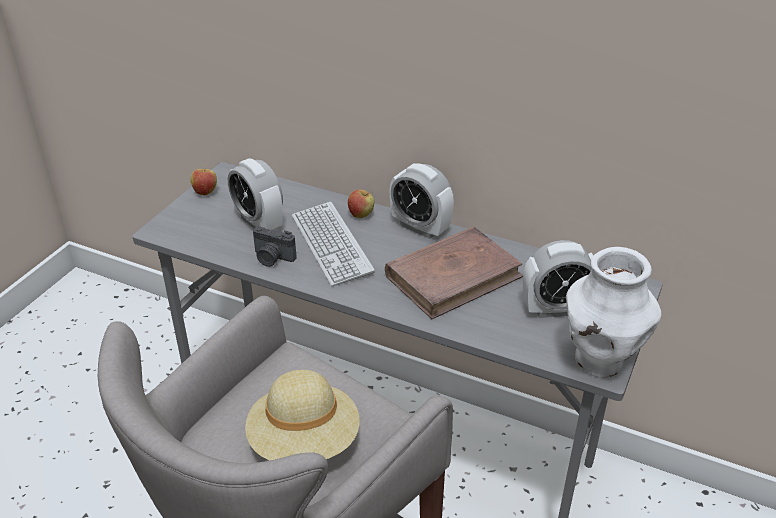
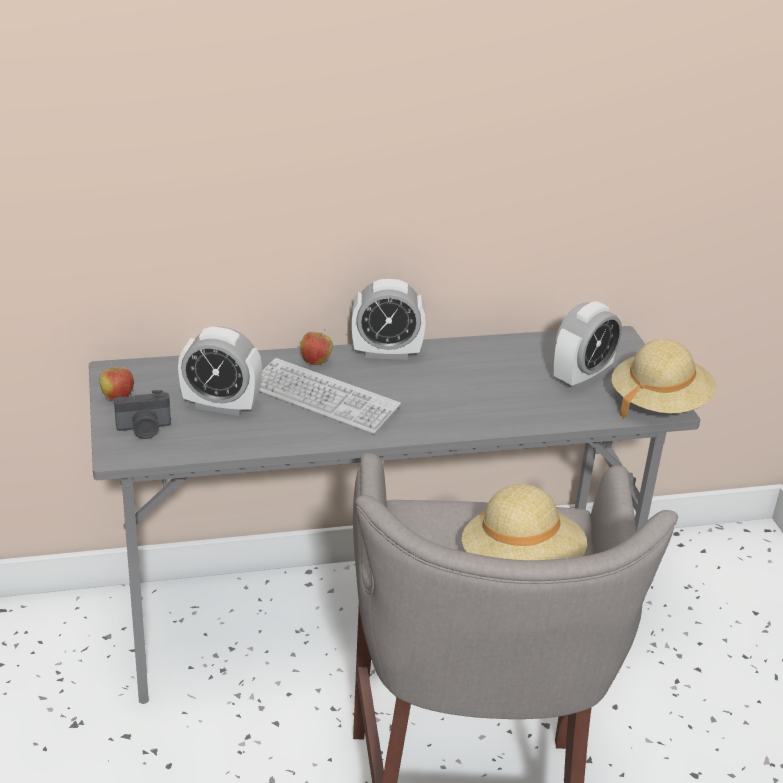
camera: 40 degrees left, 5 degrees down
camera [253,226,296,267] -> camera moved to [114,390,171,439]
brown book [385,227,523,319] -> none
white vase [566,247,661,377] -> beige hat [611,339,716,419]

